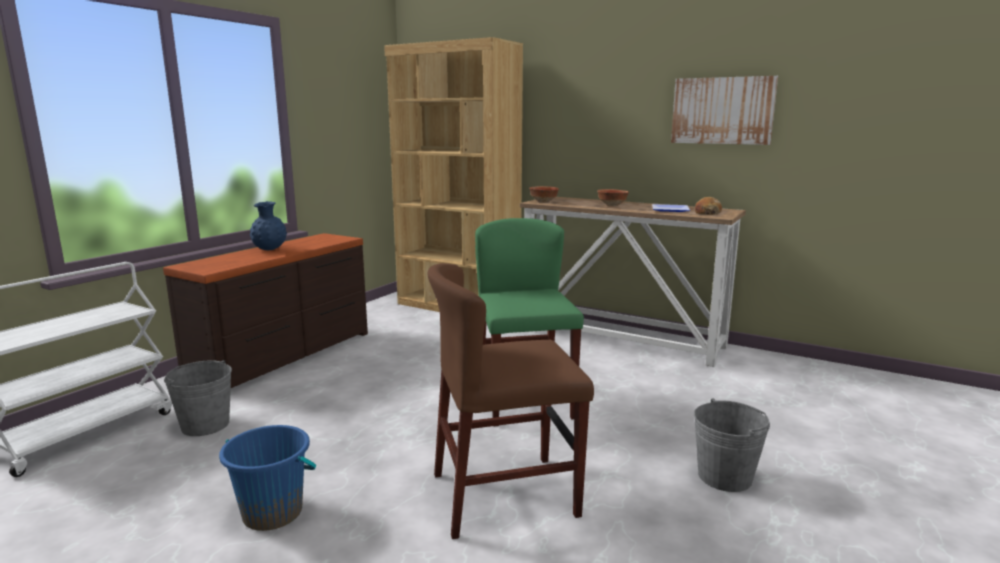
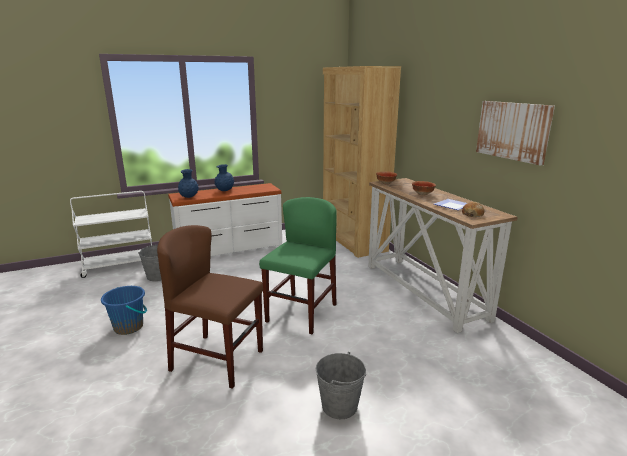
camera: 35 degrees right, 5 degrees up
brown dresser [163,233,368,388] -> white dresser [168,183,282,256]
none -> blue vase [178,169,199,198]

